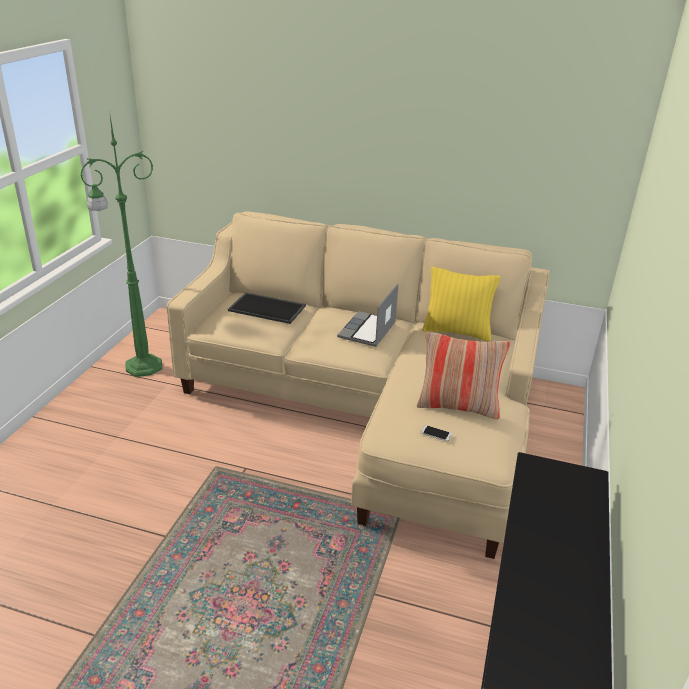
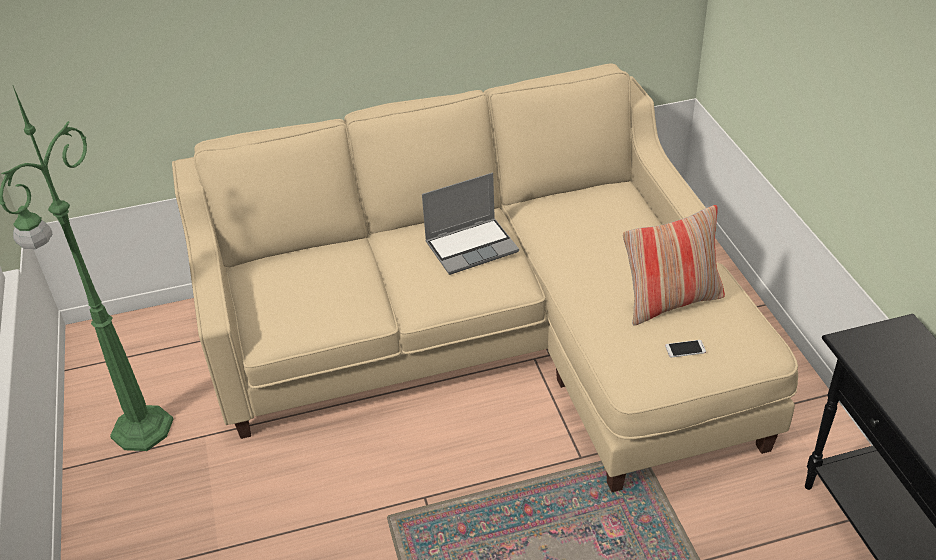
camera: 30 degrees left, 10 degrees up
tray [228,292,306,324] -> none
laptop [337,284,398,347] -> laptop turned 105 degrees counterclockwise [422,173,519,275]
yellow pillow [422,267,500,341] -> none

